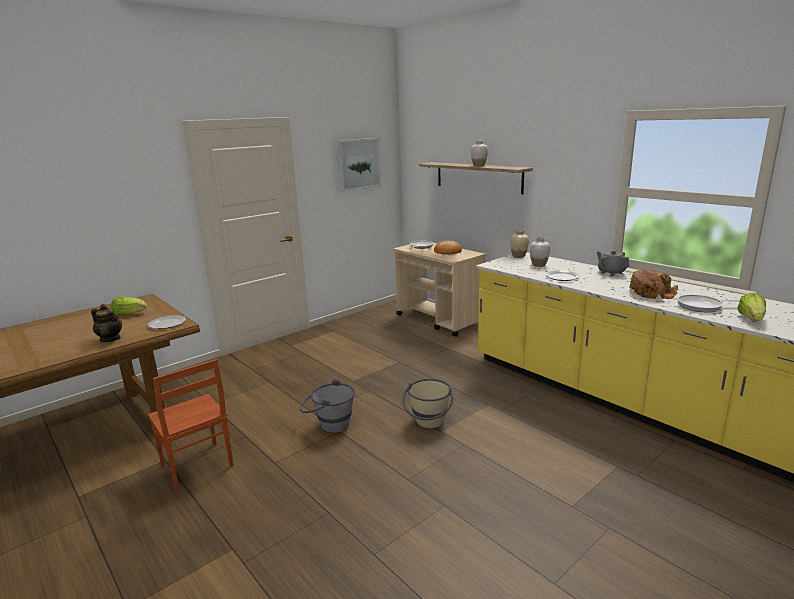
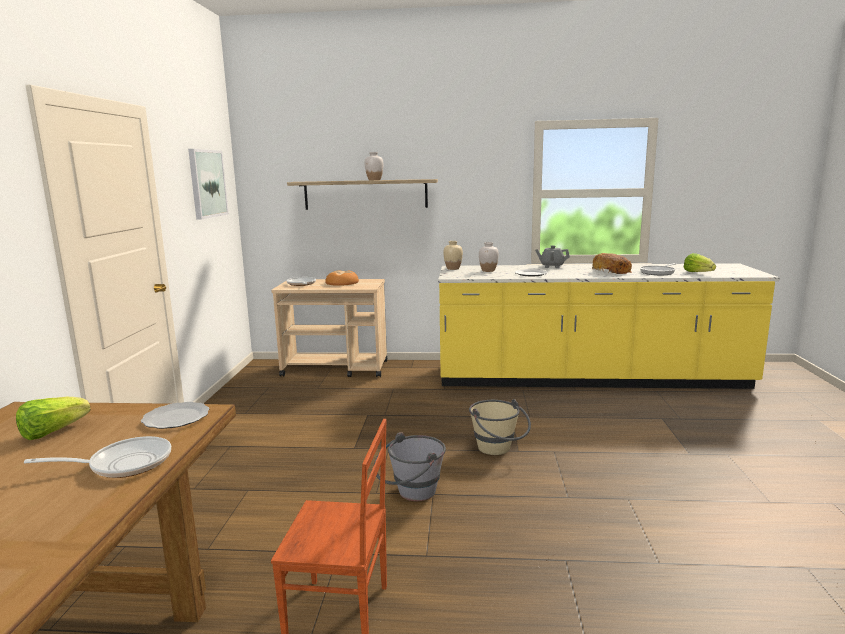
camera: 45 degrees left, 5 degrees down
teapot [91,304,122,342] -> frying pan [24,436,171,478]

